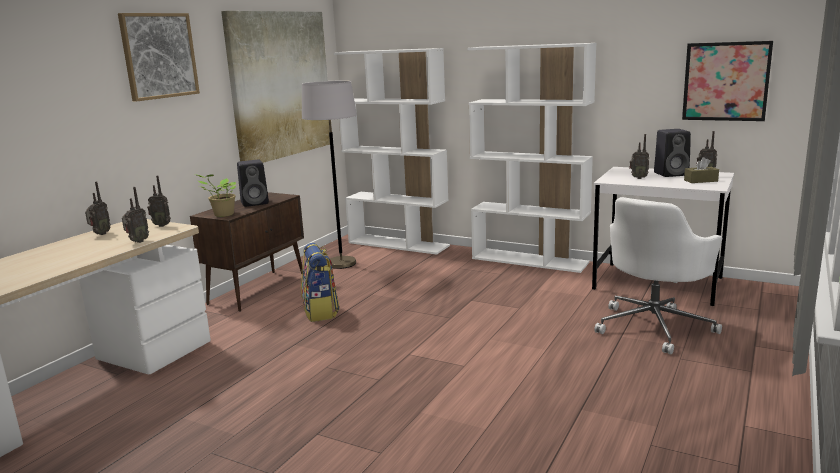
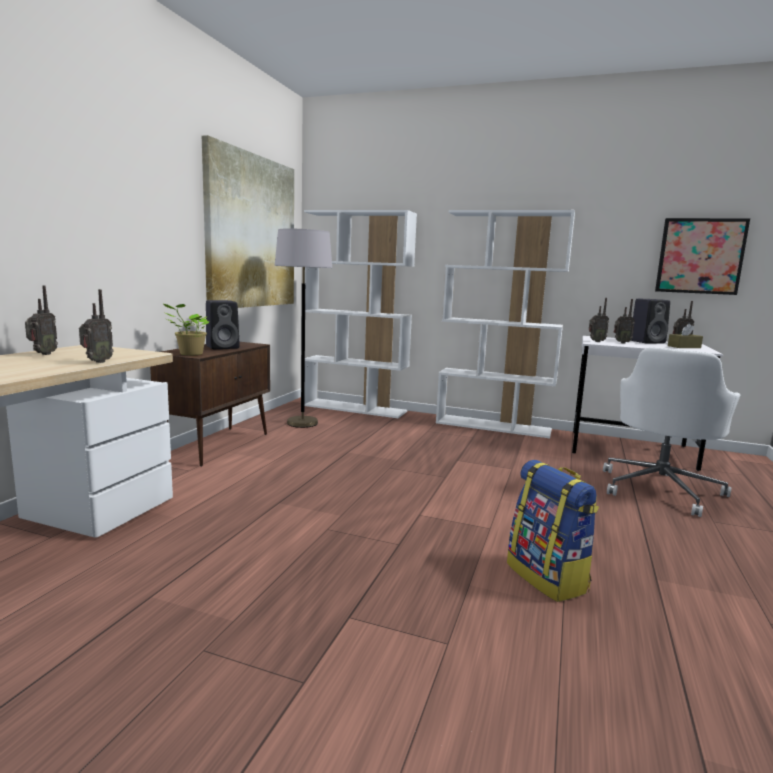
camera: 10 degrees left, 5 degrees down
picture [118,13,200,102] -> none
radio [147,176,171,227] -> radio moved to [589,298,609,342]
backpack [301,243,340,322] -> backpack moved to [507,460,599,602]

